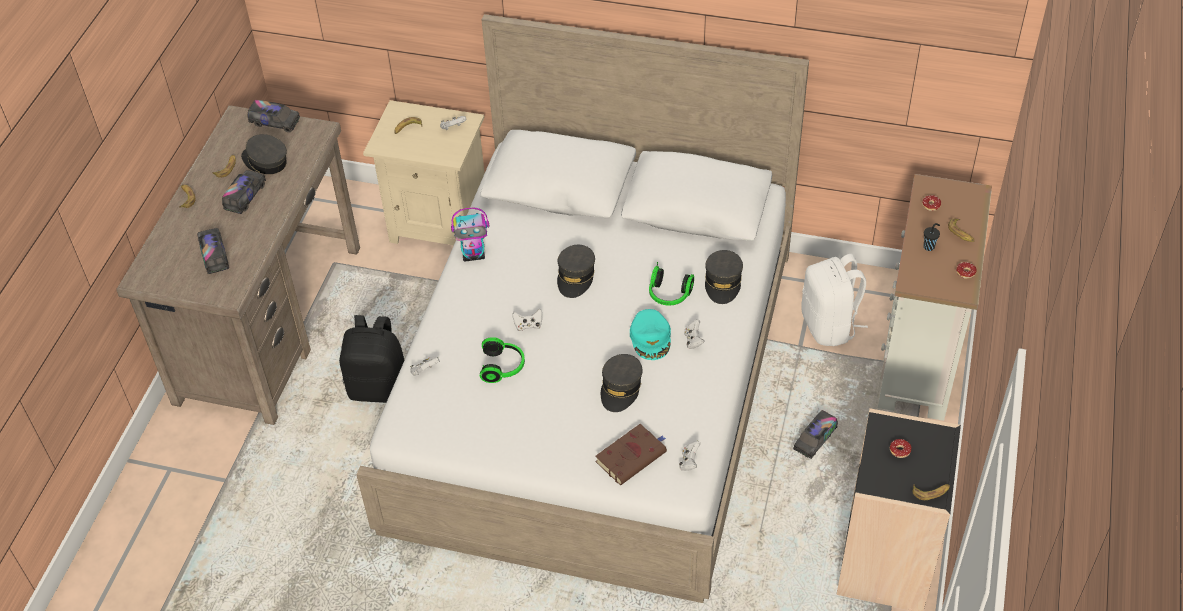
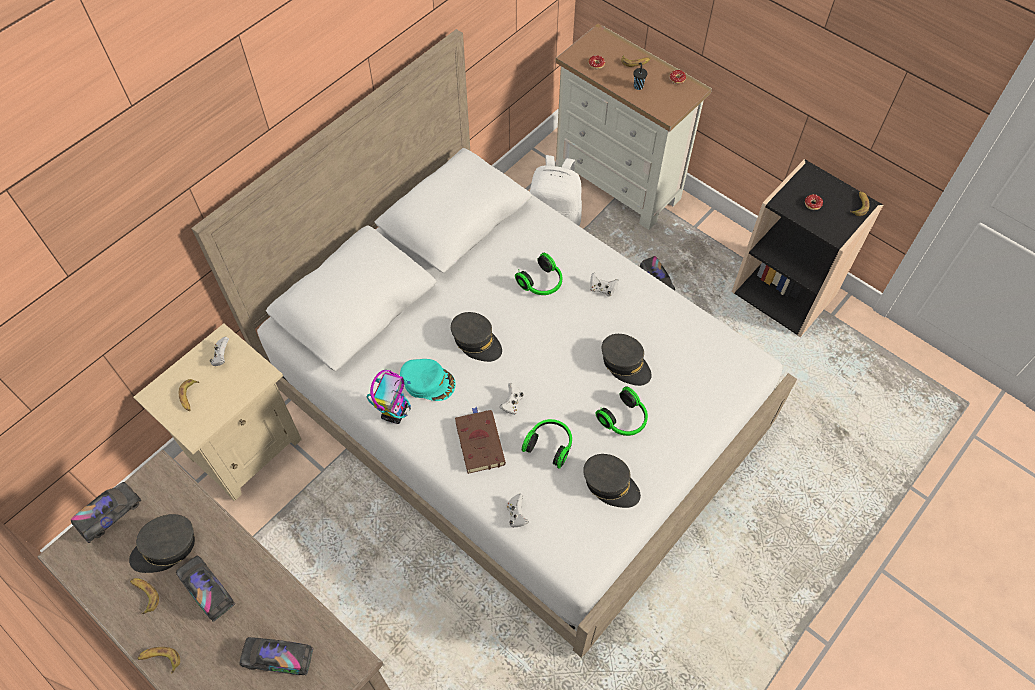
camera: 65 degrees left, 10 degrees up
black backpack [339,315,404,403] -> none
brown book [595,424,667,485] -> brown book moved to [455,407,506,474]
turquoise cap [630,309,671,360] -> turquoise cap moved to [400,359,456,401]
white game controller [679,441,701,471] -> none
grey cap [705,250,743,304] -> grey cap moved to [583,454,641,508]
none -> headphones [595,386,648,436]

